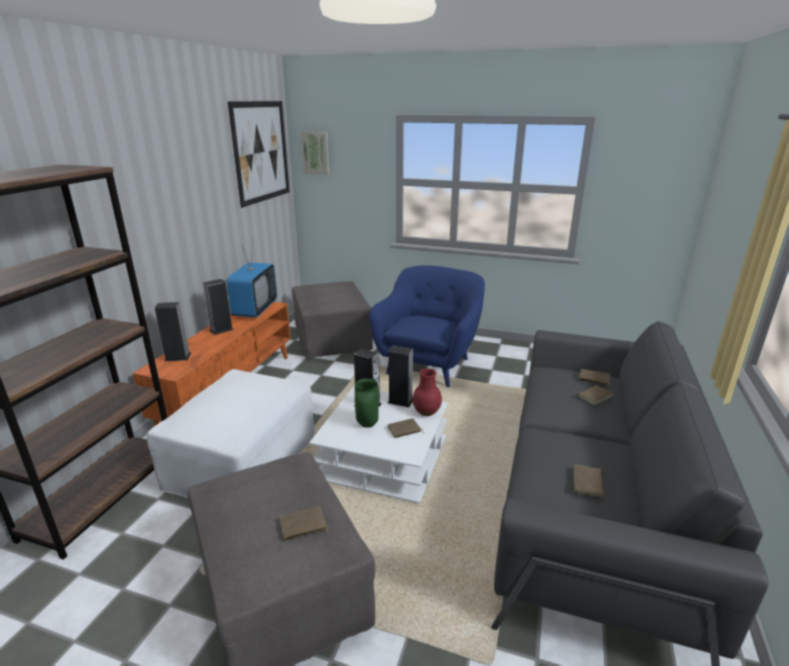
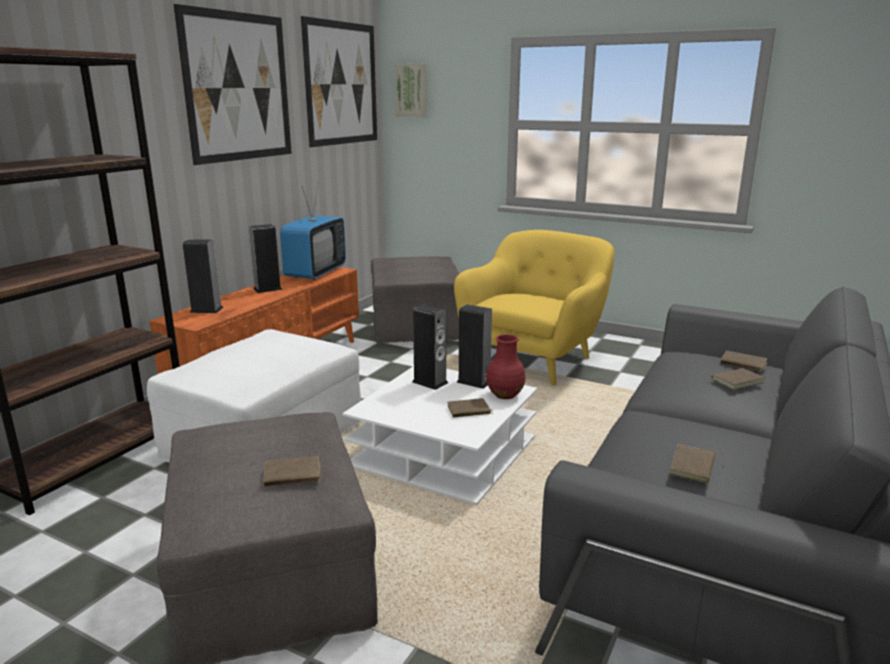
camera: 10 degrees right, 5 degrees down
green vase [355,378,379,428] -> none
blue armchair [369,265,485,387] -> yellow armchair [454,230,615,385]
none -> picture [174,4,292,165]

